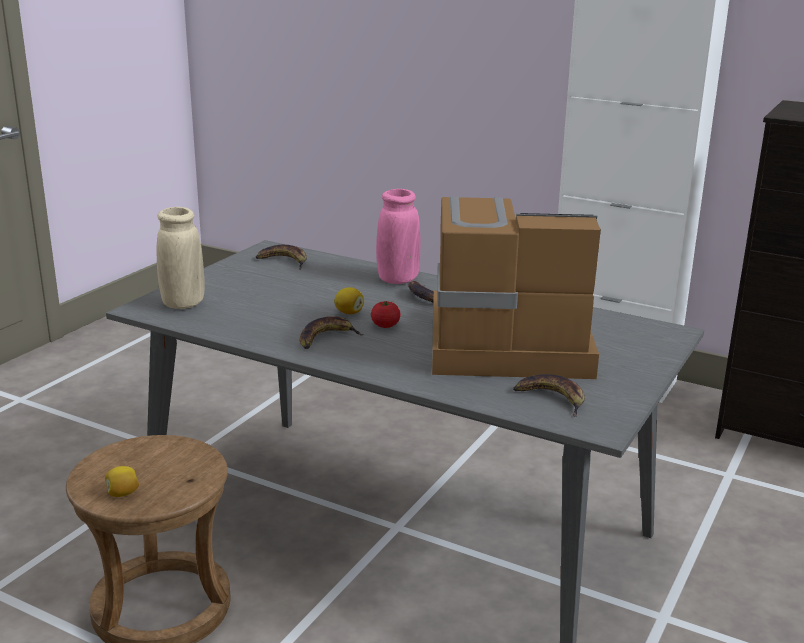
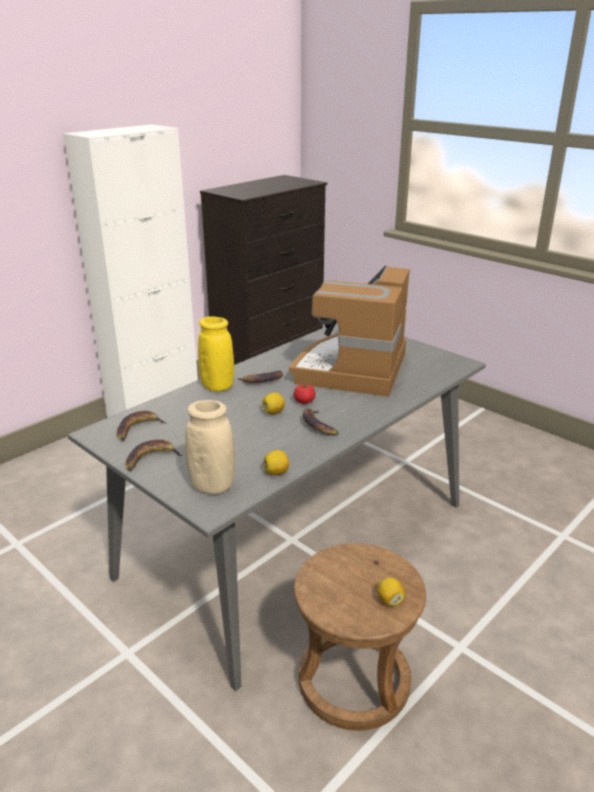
camera: 75 degrees left, 5 degrees up
pink vase [376,189,420,284] -> yellow vase [198,316,234,392]
banana [513,374,585,417] -> banana moved to [126,439,183,471]
none -> lemon [263,450,289,475]

